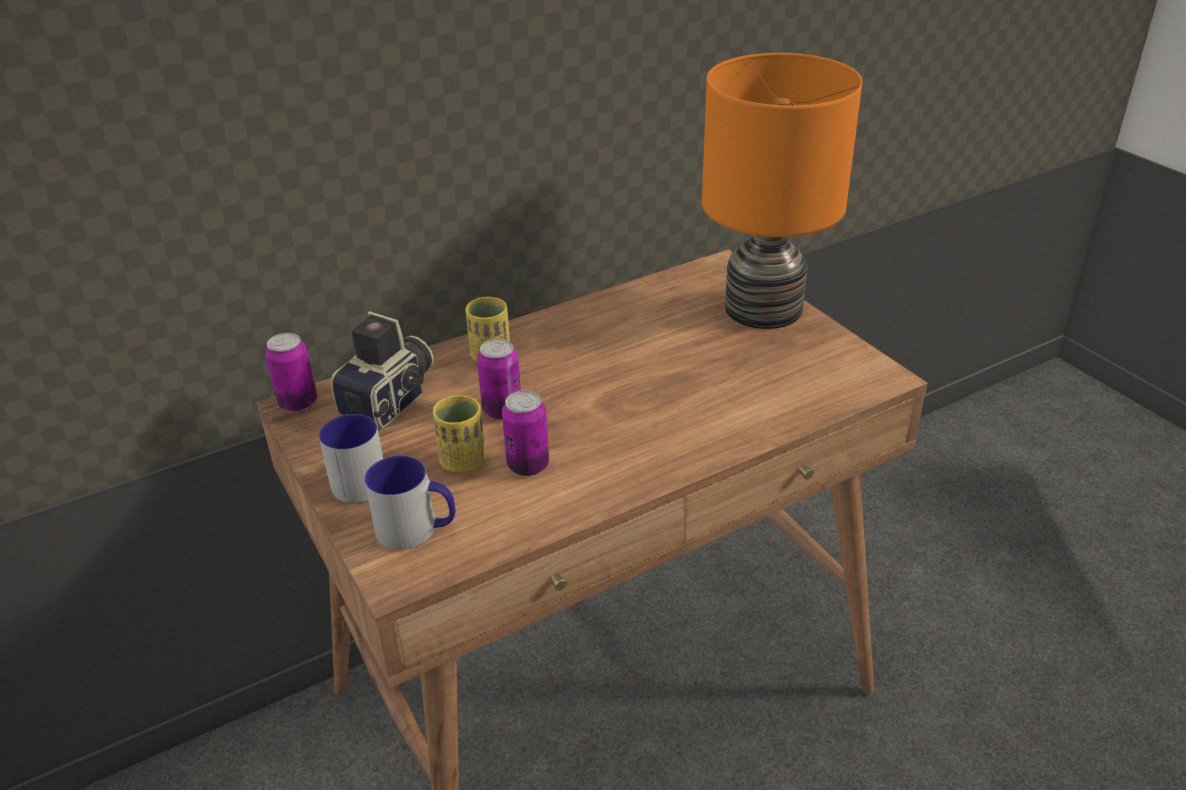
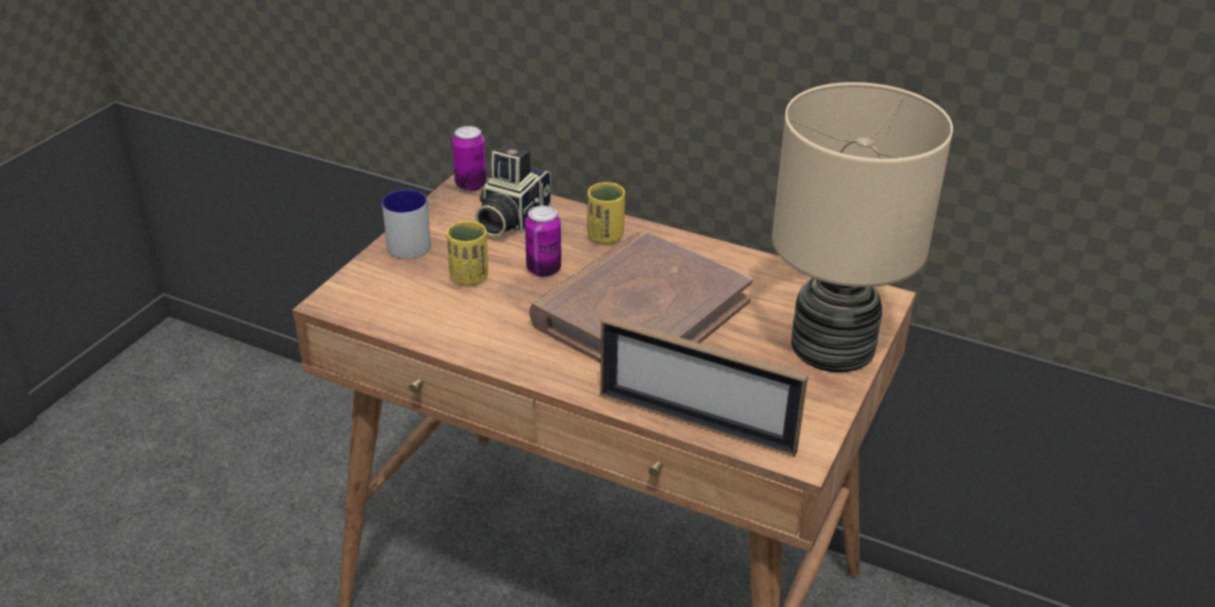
camera: 55 degrees right, 0 degrees up
camera [330,311,434,428] -> camera turned 120 degrees clockwise [475,144,551,237]
mug [365,456,455,550] -> none
can [502,390,549,476] -> none
orange table lamp [702,53,863,329] -> beige table lamp [772,82,953,372]
none -> brown book [529,231,752,363]
none -> picture frame [600,316,808,457]

